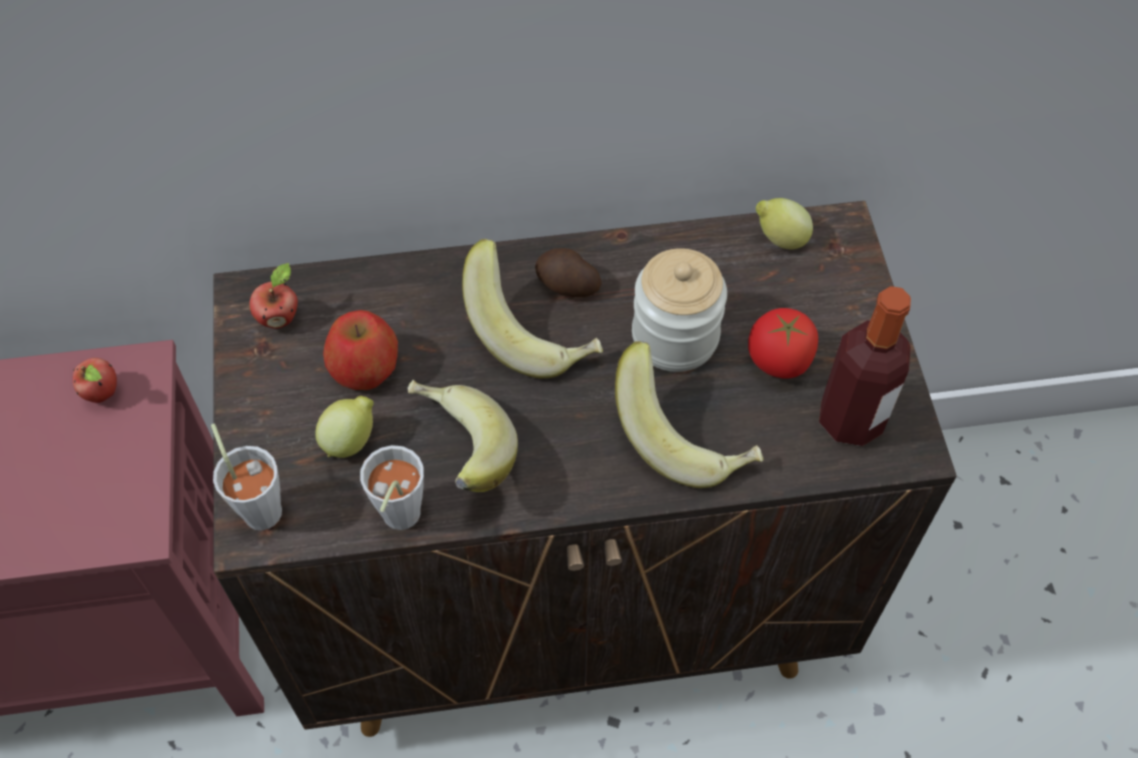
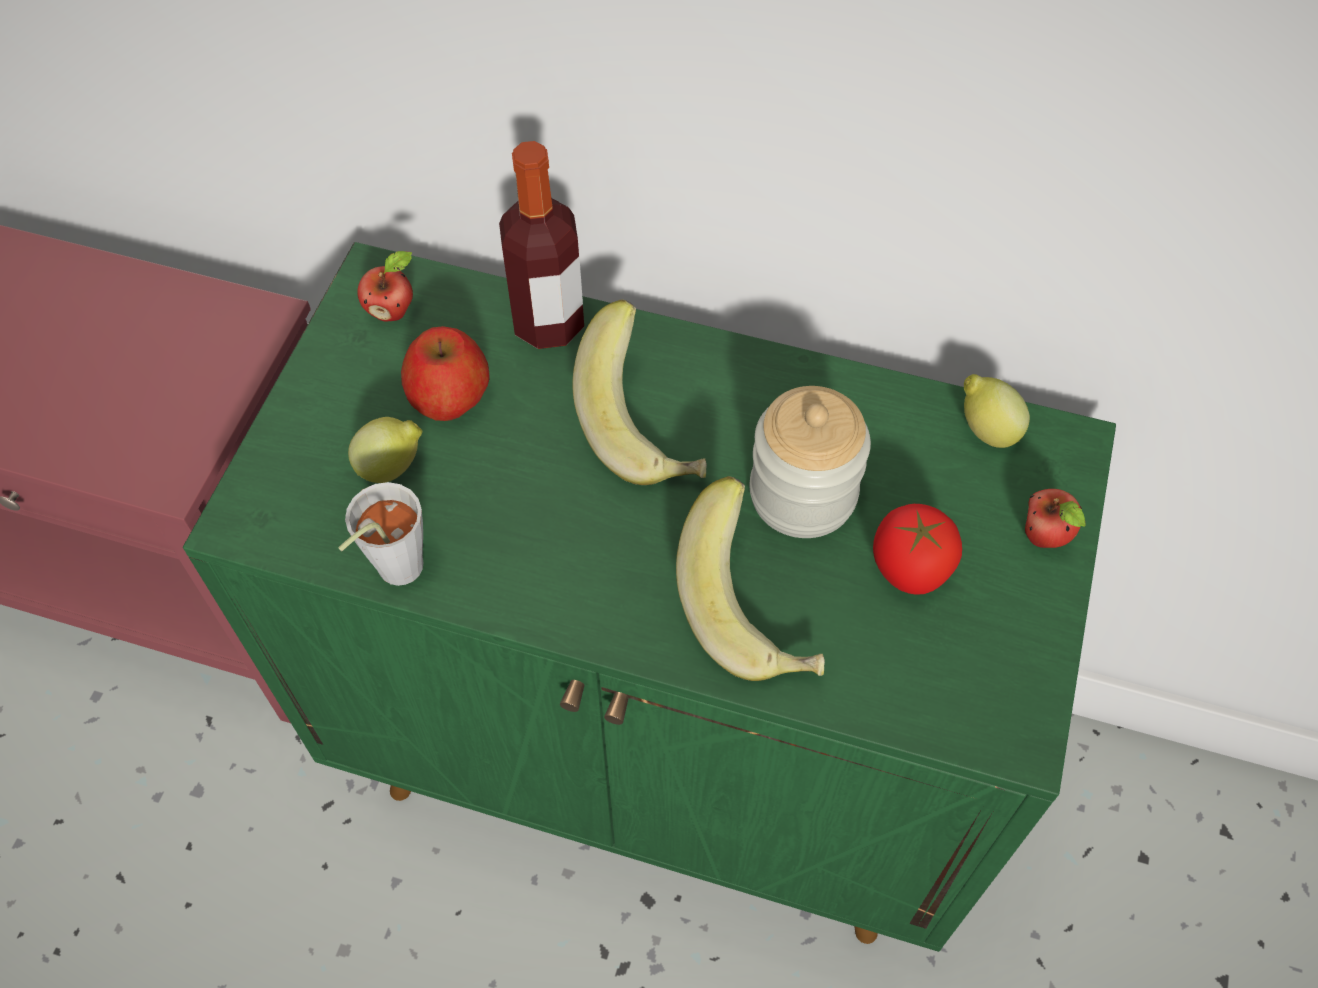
camera: 25 degrees right, 0 degrees up
apple [73,358,117,403] -> apple moved to [1025,489,1086,548]
grey cup [211,424,282,530] -> none
brown cabinet [213,201,957,737] -> green cabinet [183,242,1116,952]
banana [407,380,518,492] -> none
potato [535,248,601,297] -> none
bottle [819,286,911,446] -> bottle moved to [499,141,584,349]

